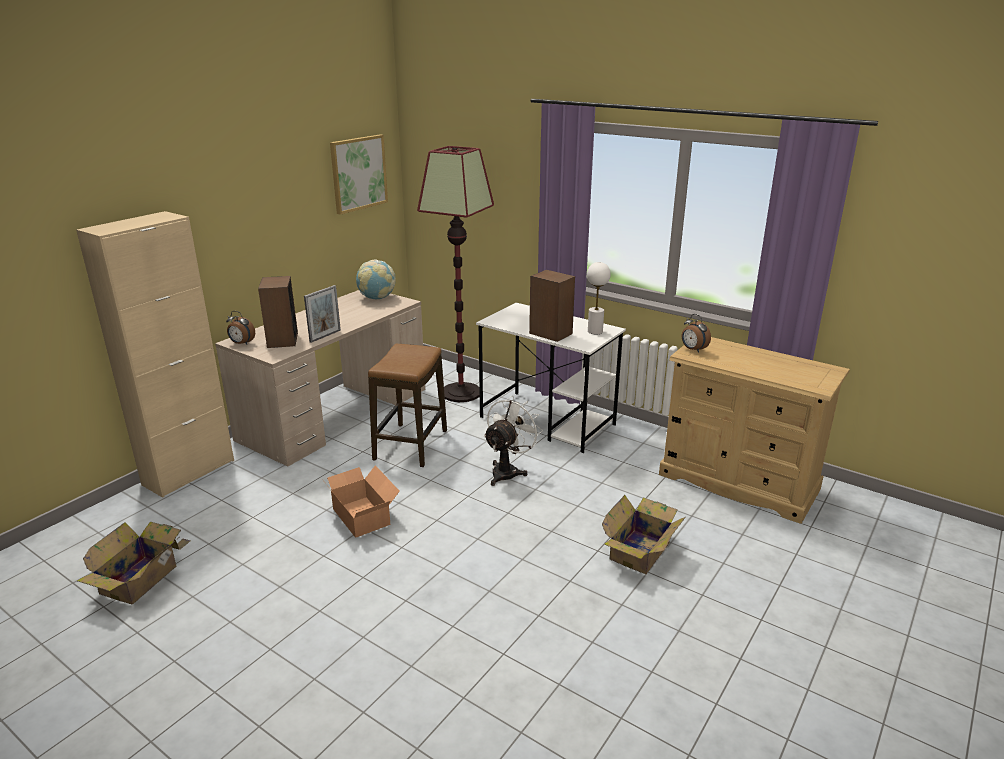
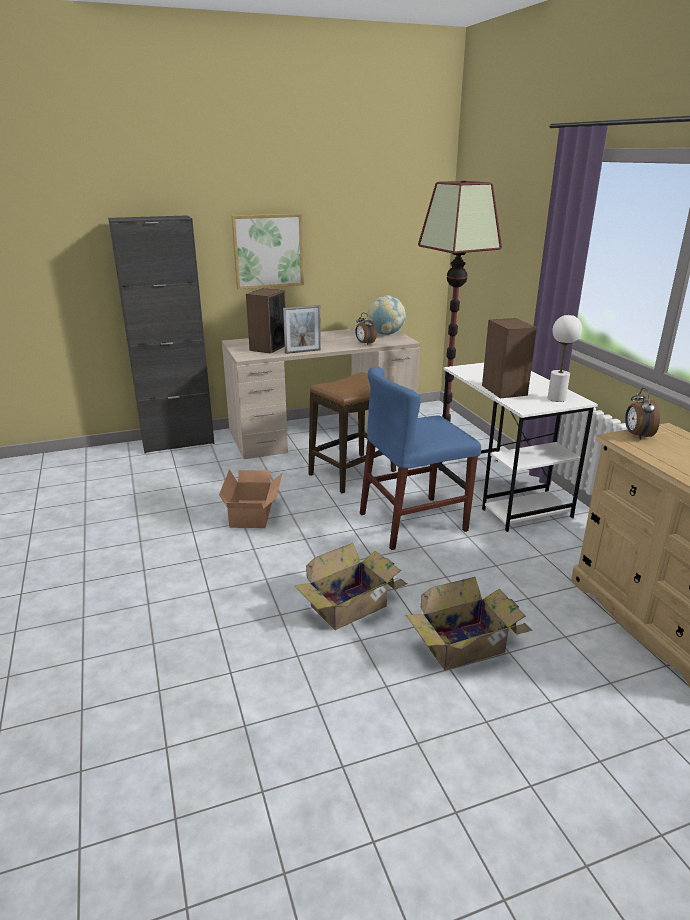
camera: 35 degrees right, 0 degrees up
beige cabinet [76,211,234,498] -> black cabinet [108,215,214,454]
cardboard box [77,522,191,605] -> cardboard box moved to [294,543,407,630]
alarm clock [226,311,255,345] -> alarm clock moved to [355,313,377,345]
picture [330,134,388,215] -> picture moved to [232,214,304,289]
white fan [483,396,543,486] -> blue chair [360,367,481,550]

